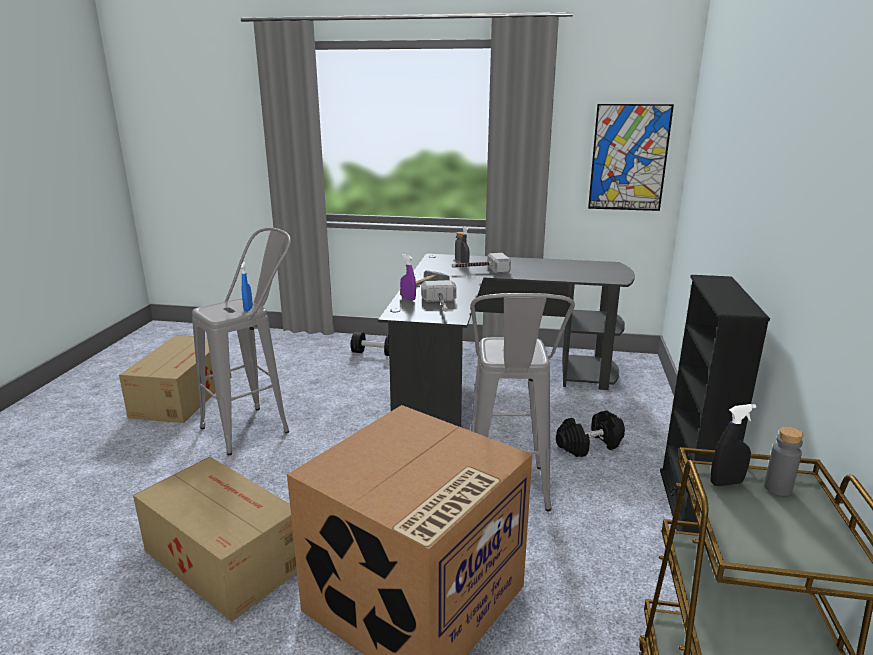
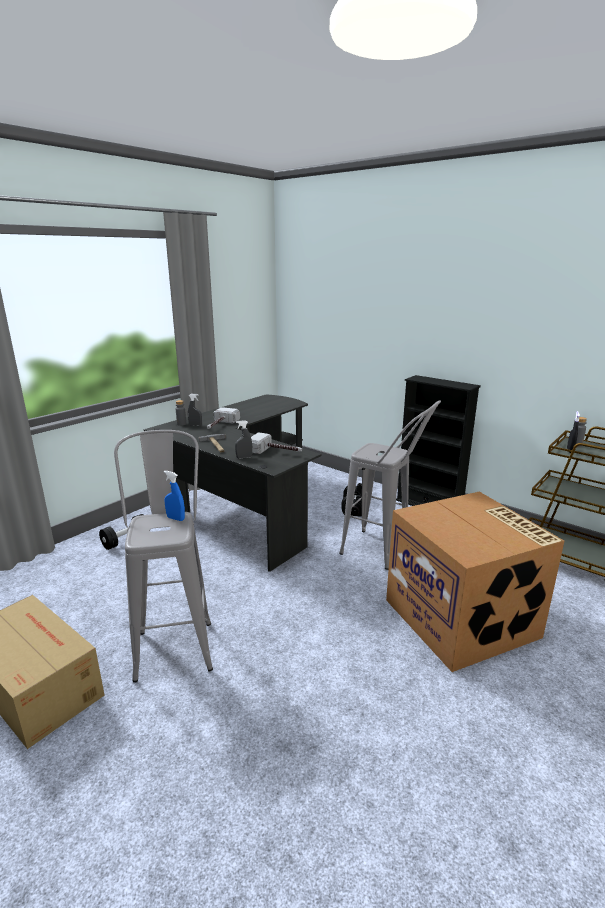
camera: 60 degrees left, 0 degrees up
cardboard box [133,457,297,622] -> none
purple spray bottle [400,254,416,301] -> grey spray bottle [235,420,252,459]
picture [588,104,674,211] -> none

